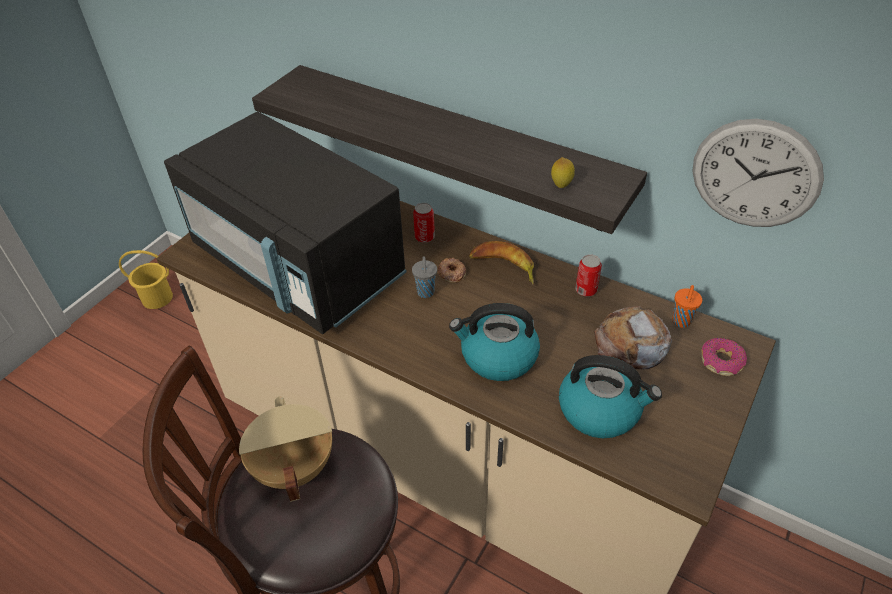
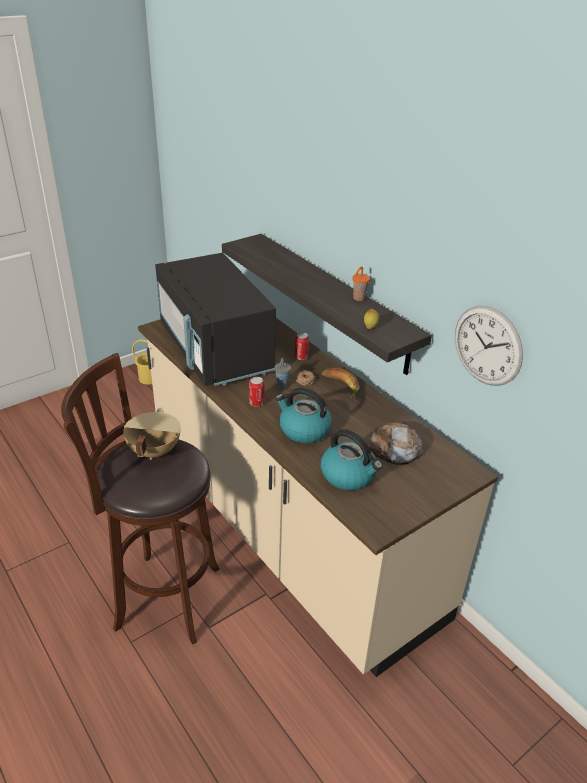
camera: 20 degrees right, 10 degrees down
can [575,254,602,297] -> can moved to [249,377,264,407]
orange cup [672,285,702,328] -> orange cup moved to [352,266,370,301]
donut [702,338,747,376] -> none

